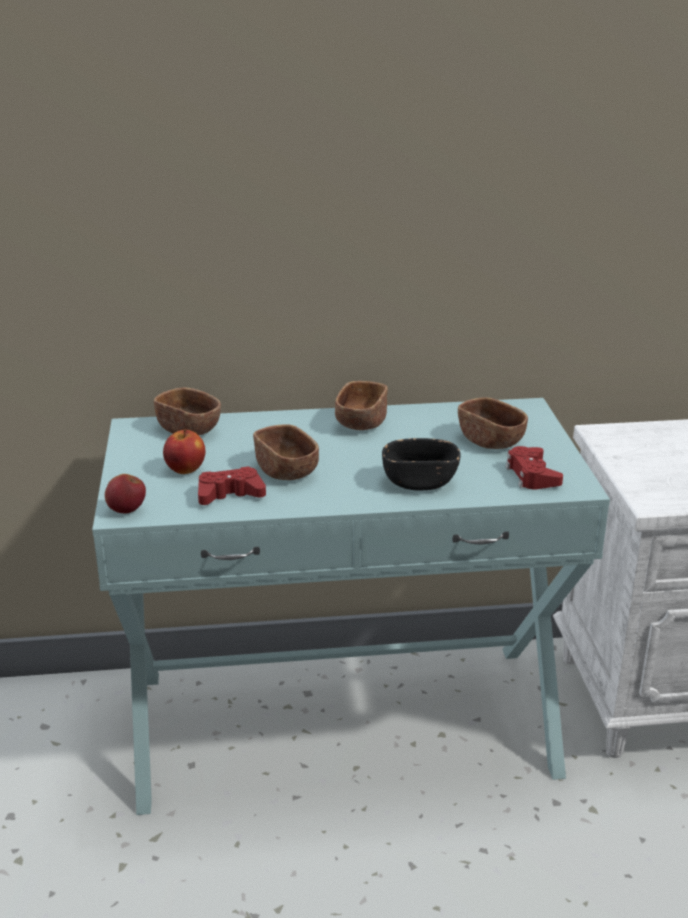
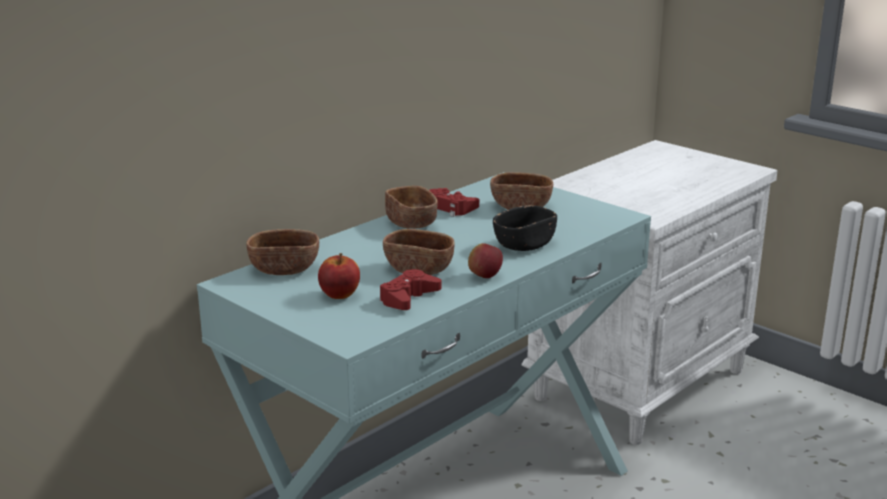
camera: 40 degrees left, 5 degrees down
apple [105,474,146,513] -> apple moved to [468,243,503,278]
red game controller [506,446,563,490] -> red game controller moved to [429,188,479,217]

